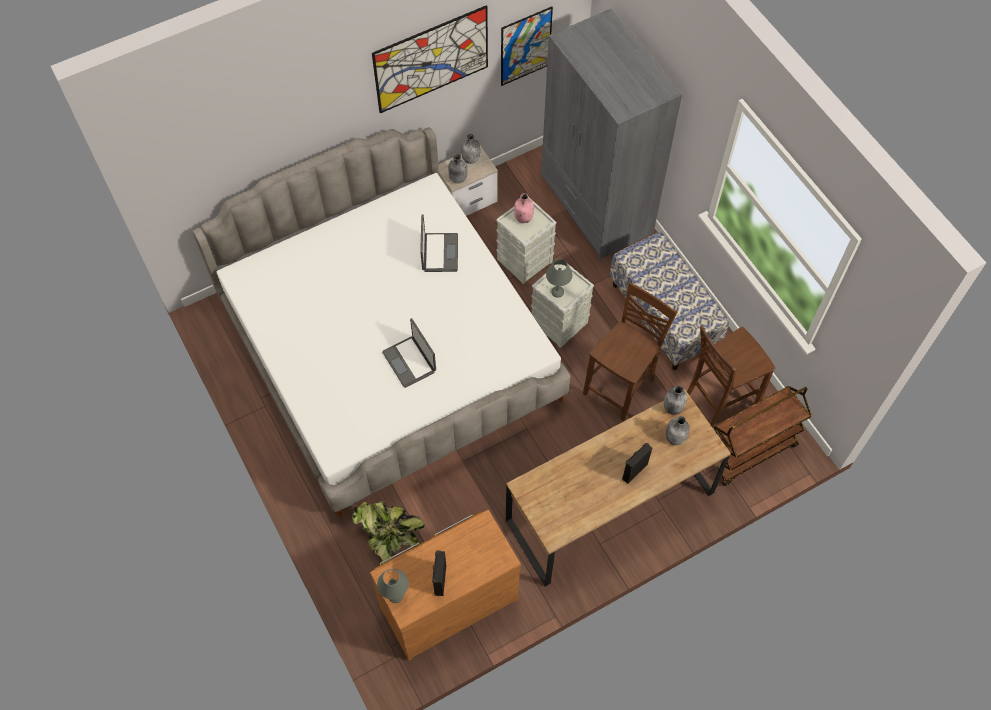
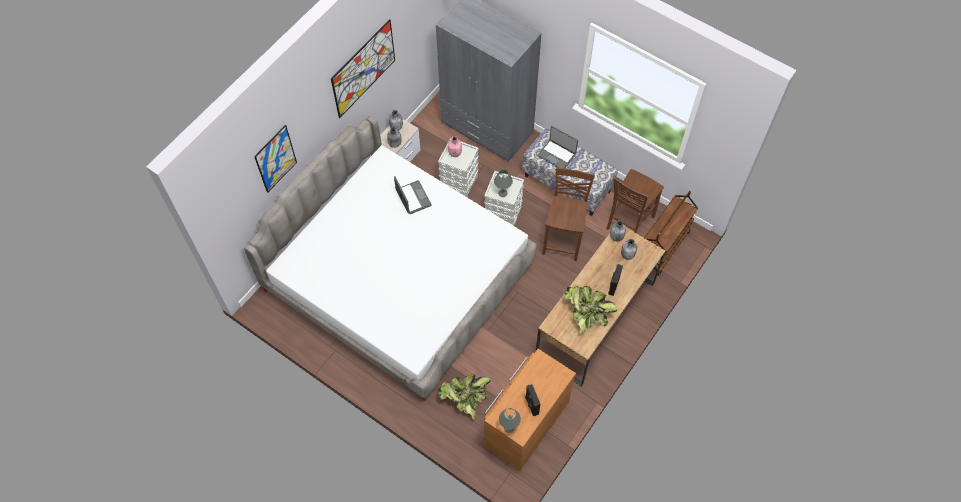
camera: 25 degrees left, 0 degrees up
laptop [382,318,436,388] -> laptop moved to [537,126,578,169]
picture [501,7,553,86] -> picture moved to [254,125,297,193]
none -> potted plant [564,285,618,334]

